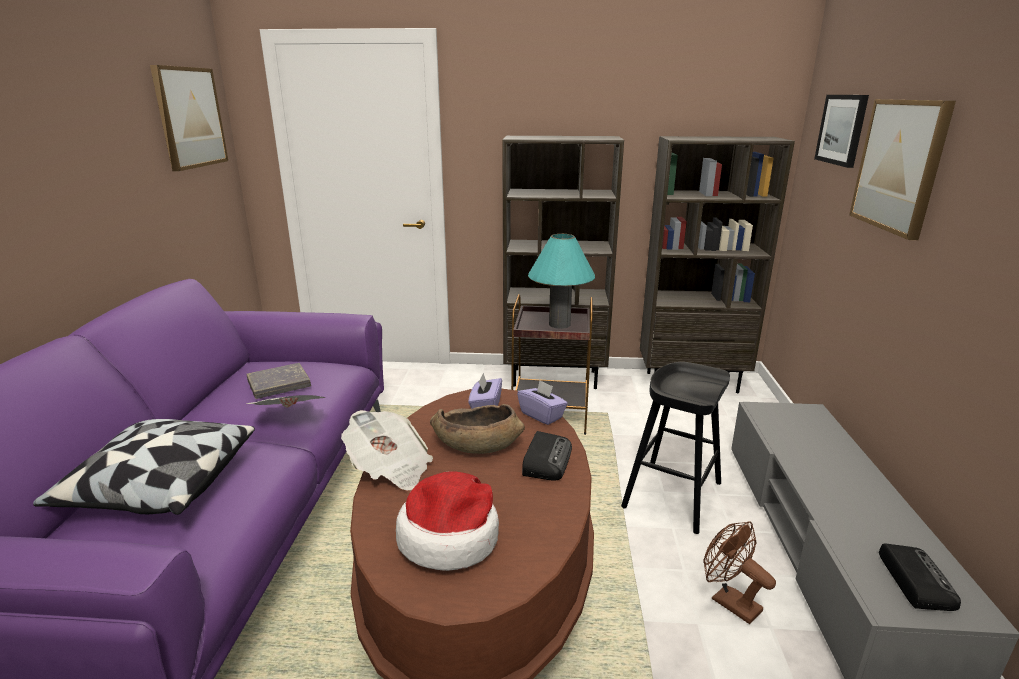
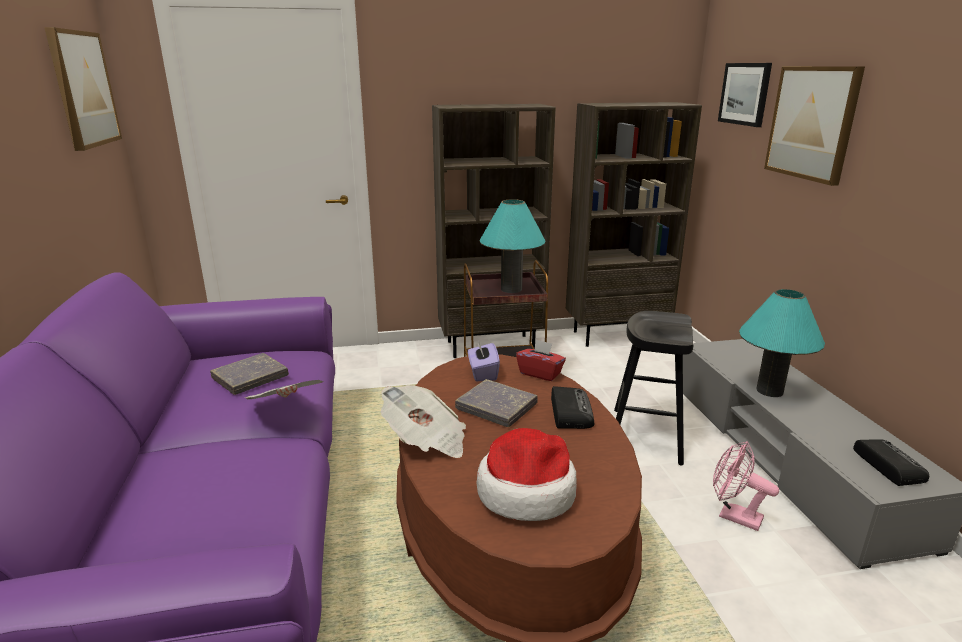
camera: 15 degrees left, 0 degrees up
pillow [33,419,255,515] -> none
brown bowl [430,404,525,454] -> grey book [455,379,538,427]
purple tissue box [517,380,568,425] -> red tissue box [516,339,566,381]
brown fan [703,521,776,624] -> pink fan [713,441,779,531]
none -> turquoise table lamp [739,289,825,397]

